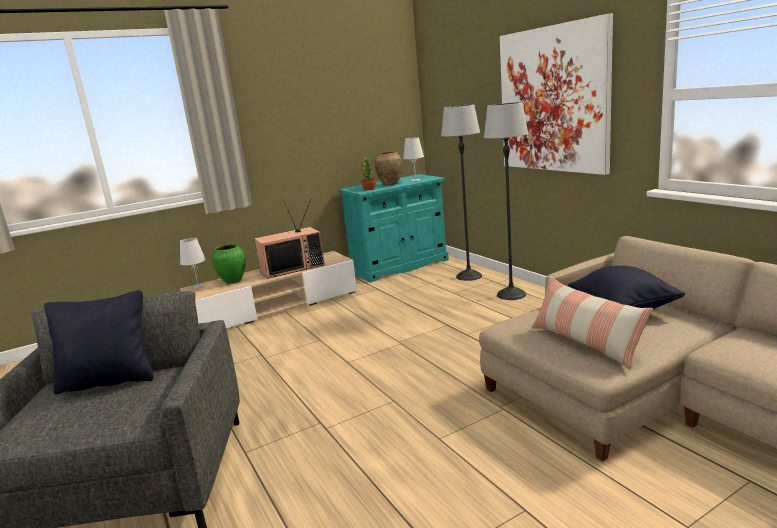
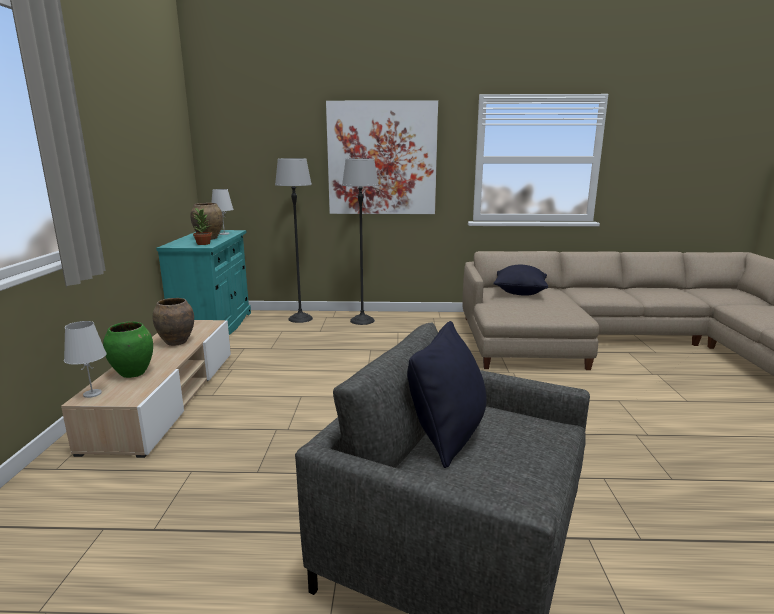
camera: 60 degrees left, 0 degrees up
television [254,198,325,279] -> brown vase [153,298,194,346]
pillow [531,276,653,370] -> none

